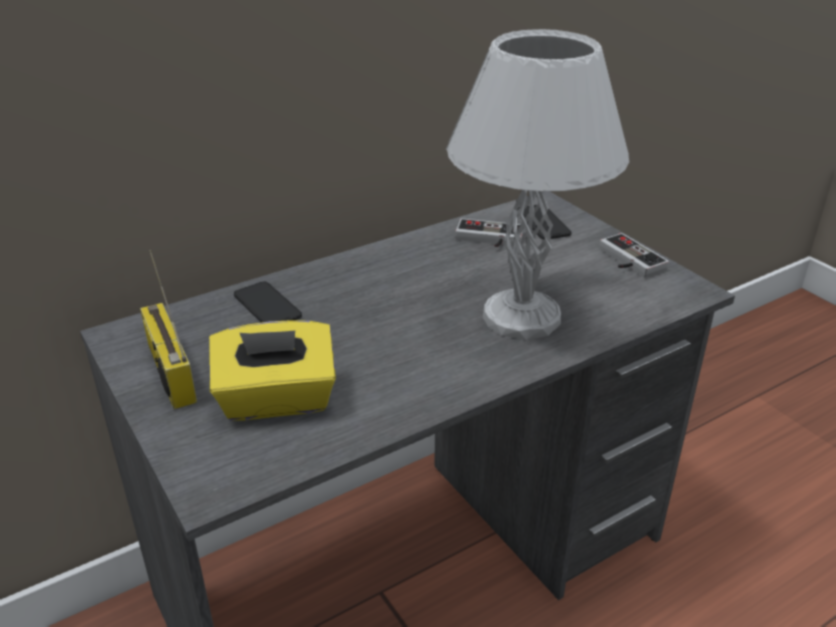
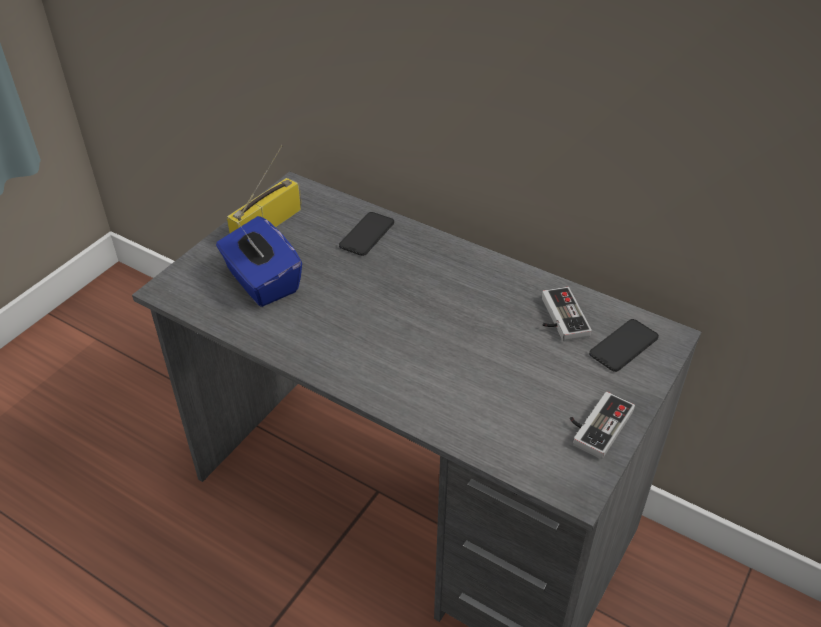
camera: 65 degrees right, 10 degrees up
yellow tissue box [209,320,336,421] -> blue tissue box [216,216,302,307]
white table lamp [446,29,629,340] -> none

